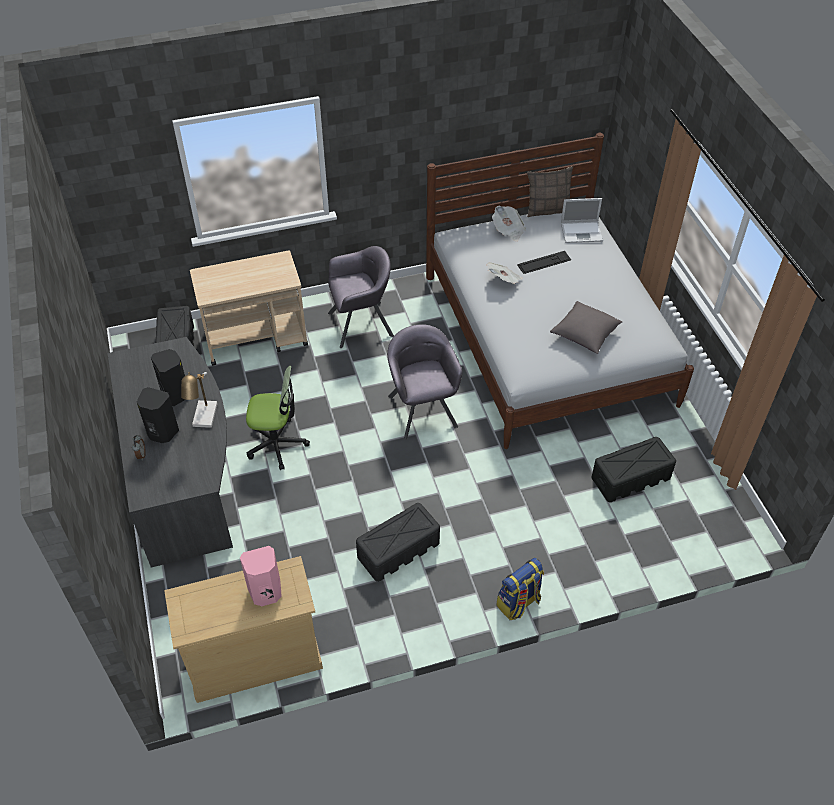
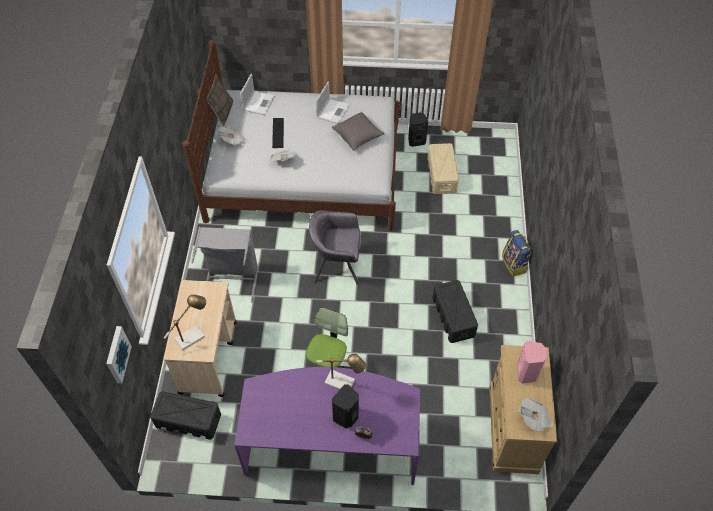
camera: 70 degrees left, 5 degrees up
grey desk [108,337,233,568] -> purple desk [234,367,420,485]
black speaker [151,349,185,406] -> black speaker moved to [408,113,428,147]
grey armchair [328,246,394,348] -> grey laundry basket [191,227,258,303]
black storage box [592,437,676,502] -> beige storage box [427,143,459,194]
none -> picture [106,326,132,383]
none -> table lamp [164,295,206,350]
none -> laptop [316,81,350,124]
none -> newspaper [519,397,553,432]

